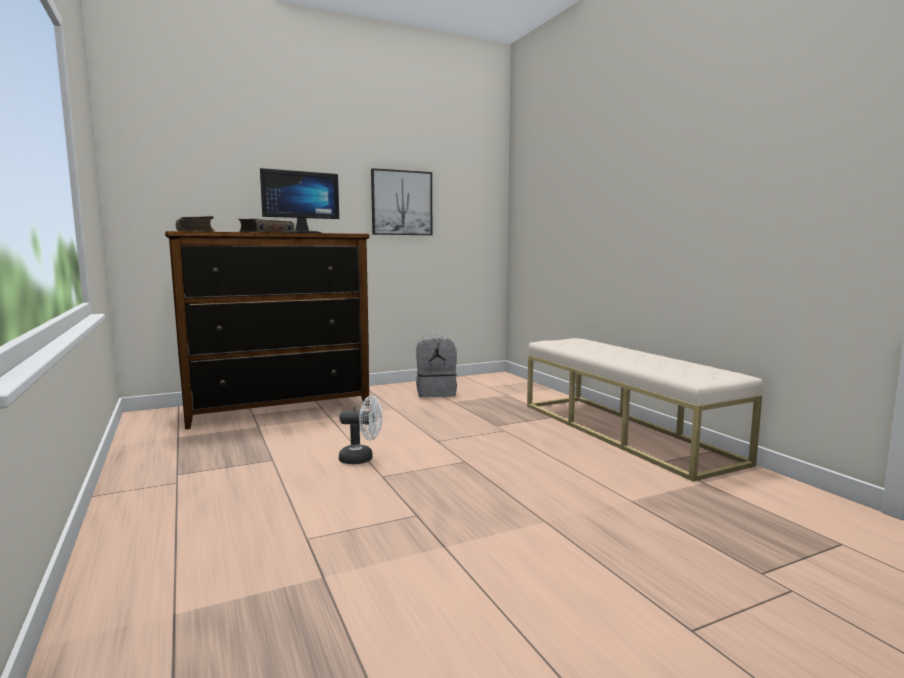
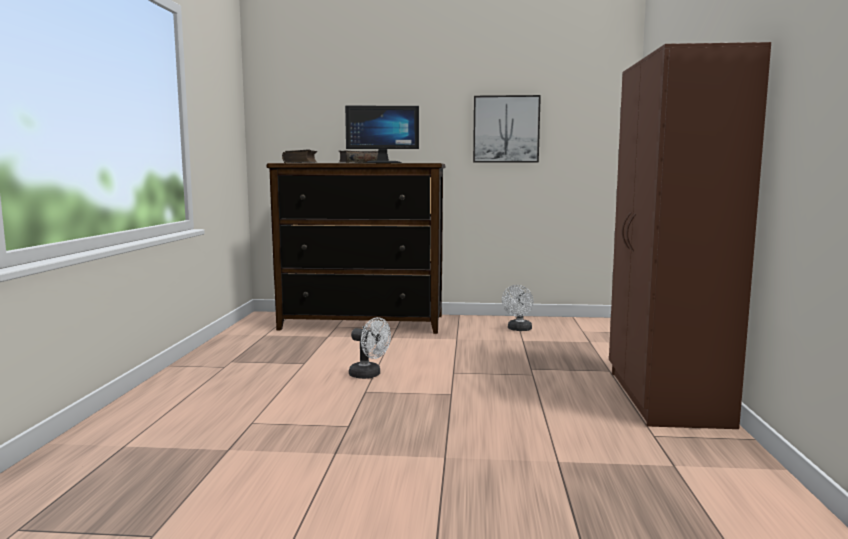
camera: 30 degrees right, 0 degrees up
grey backpack [416,336,457,397] -> white fan [502,285,534,331]
beige bench [527,338,763,482] -> brown wardrobe [609,42,771,429]

